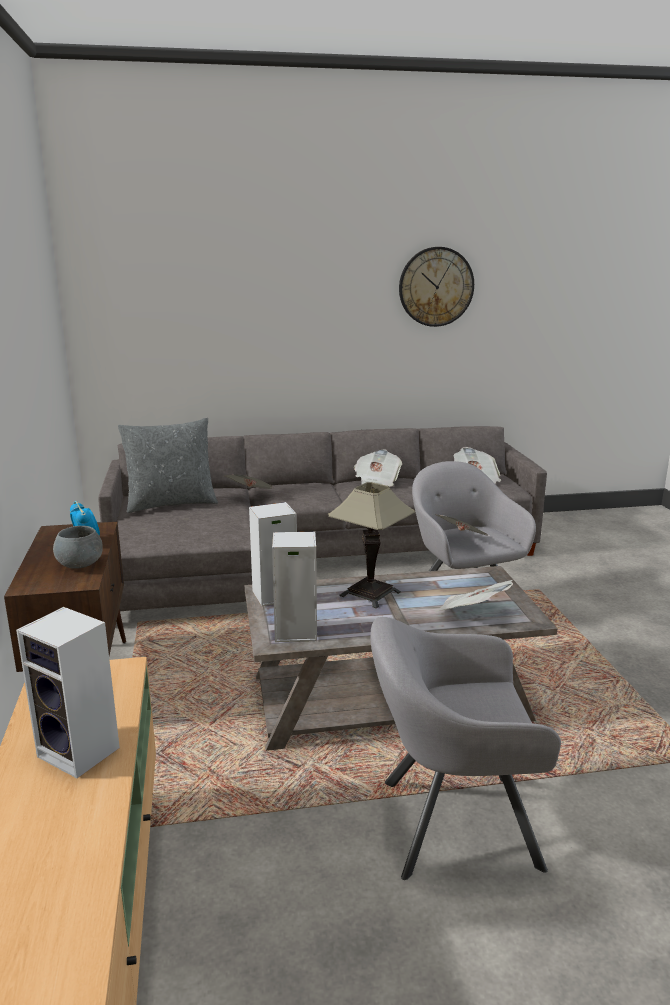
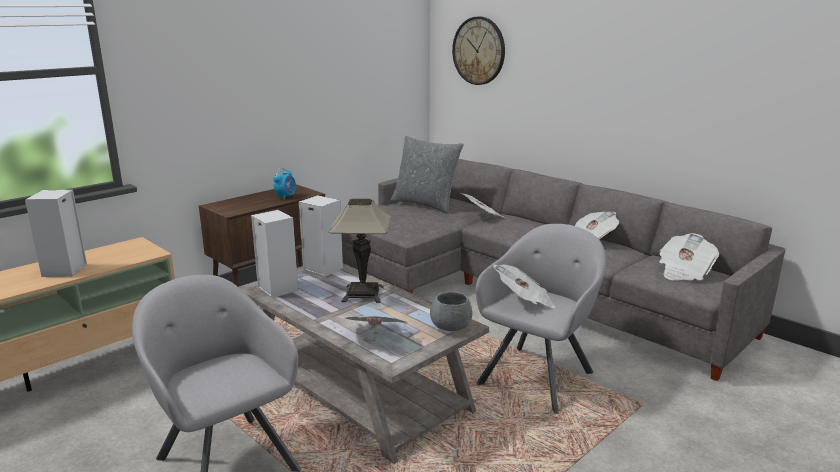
camera: 55 degrees right, 0 degrees up
grey bowl [53,526,103,569] -> grey bowl moved to [430,292,472,331]
wall clock [399,247,474,327] -> wall clock moved to [452,17,505,85]

